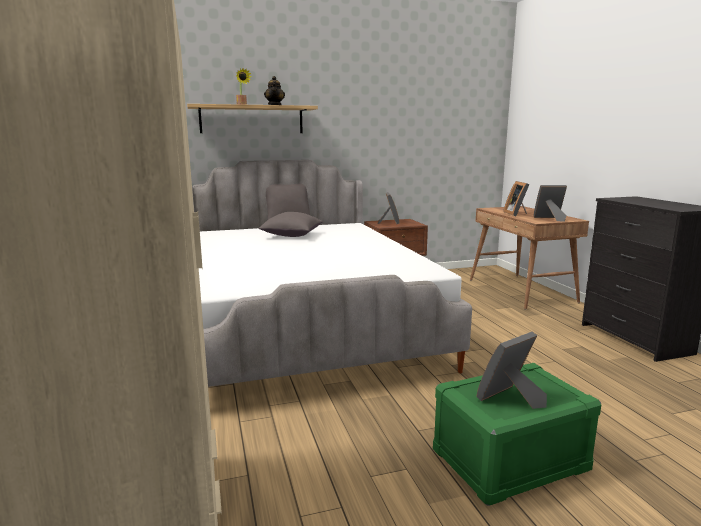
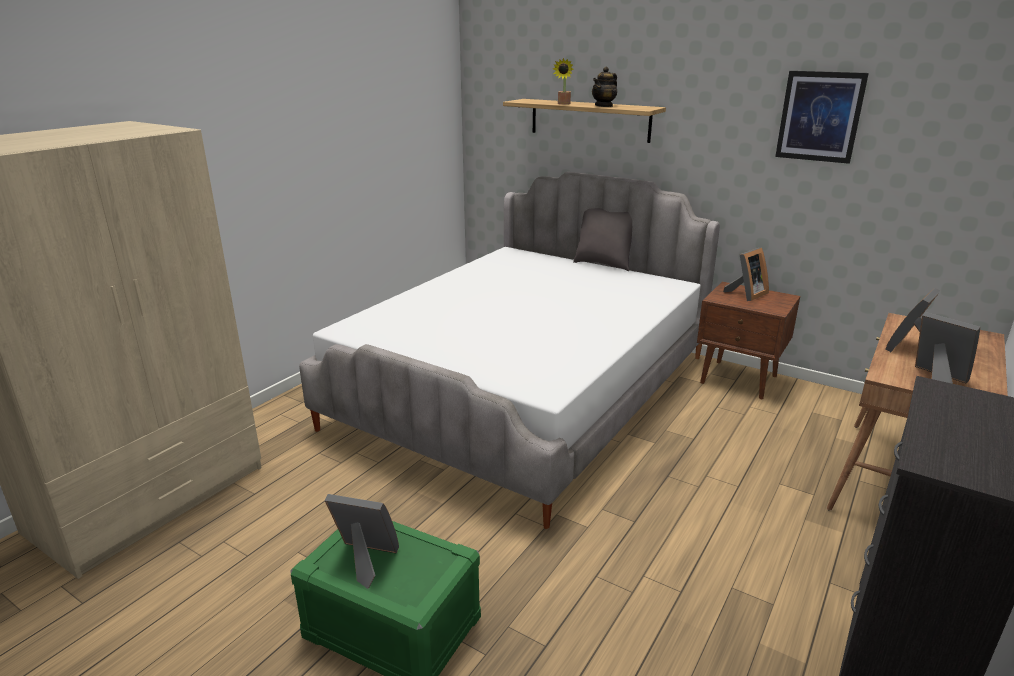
camera: 50 degrees right, 10 degrees up
grey pillow [258,212,323,237] -> none
none -> picture [775,71,869,164]

